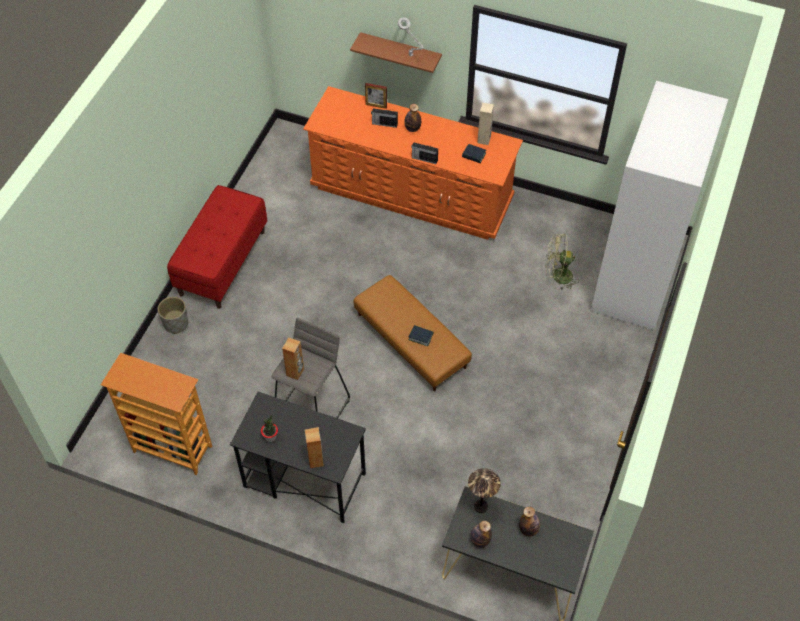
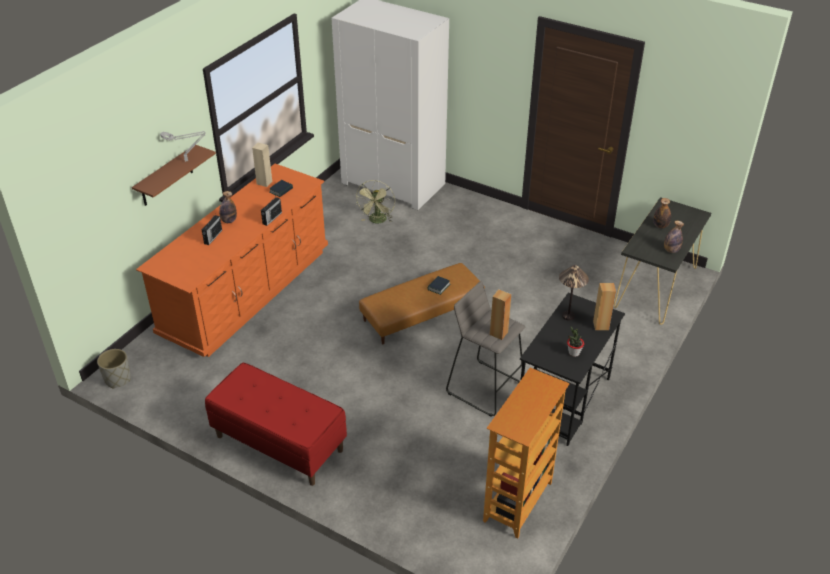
camera: 80 degrees left, 15 degrees down
grey planter [158,297,188,334] -> grey planter moved to [97,349,131,388]
picture frame [365,83,387,109] -> none
table lamp [468,468,501,513] -> table lamp moved to [559,265,589,321]

